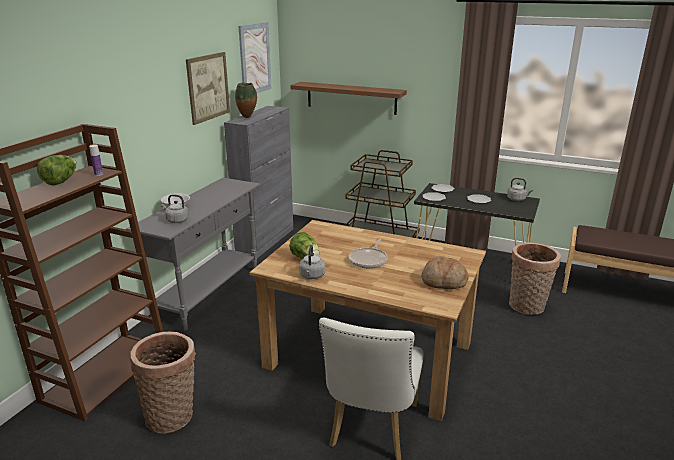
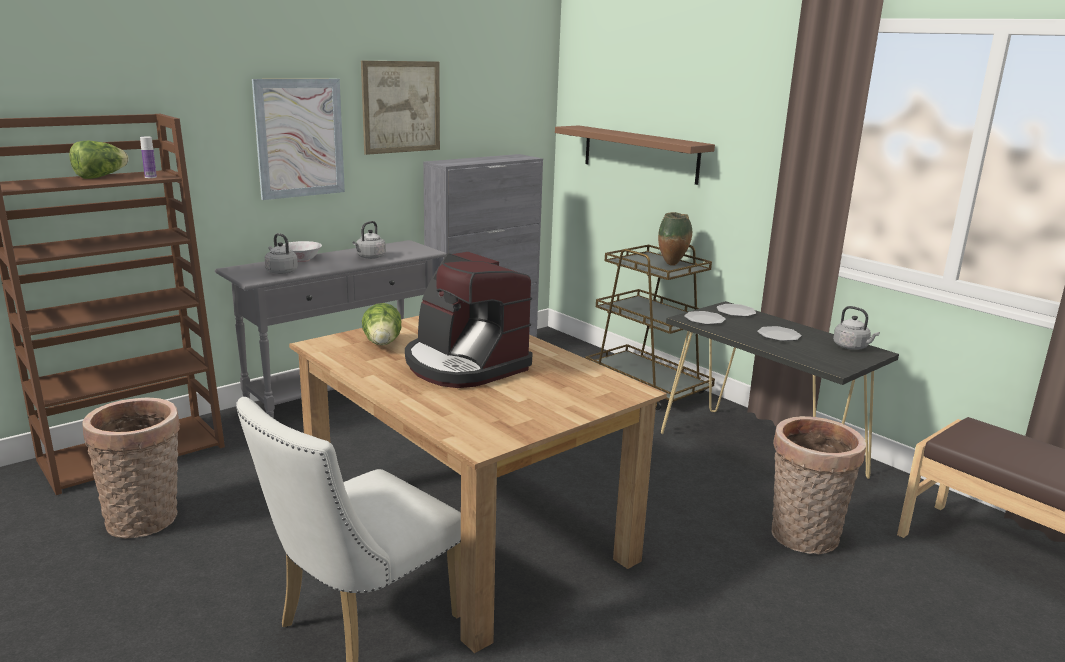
camera: 25 degrees right, 5 degrees down
vase [235,82,257,118] -> vase moved to [658,212,692,266]
picture [238,22,272,93] -> picture moved to [252,79,345,200]
grey kettle [299,244,325,279] -> grey kettle moved to [353,221,386,259]
frying pan [349,239,387,268] -> coffee machine [405,252,532,388]
bread [422,256,469,289] -> none

